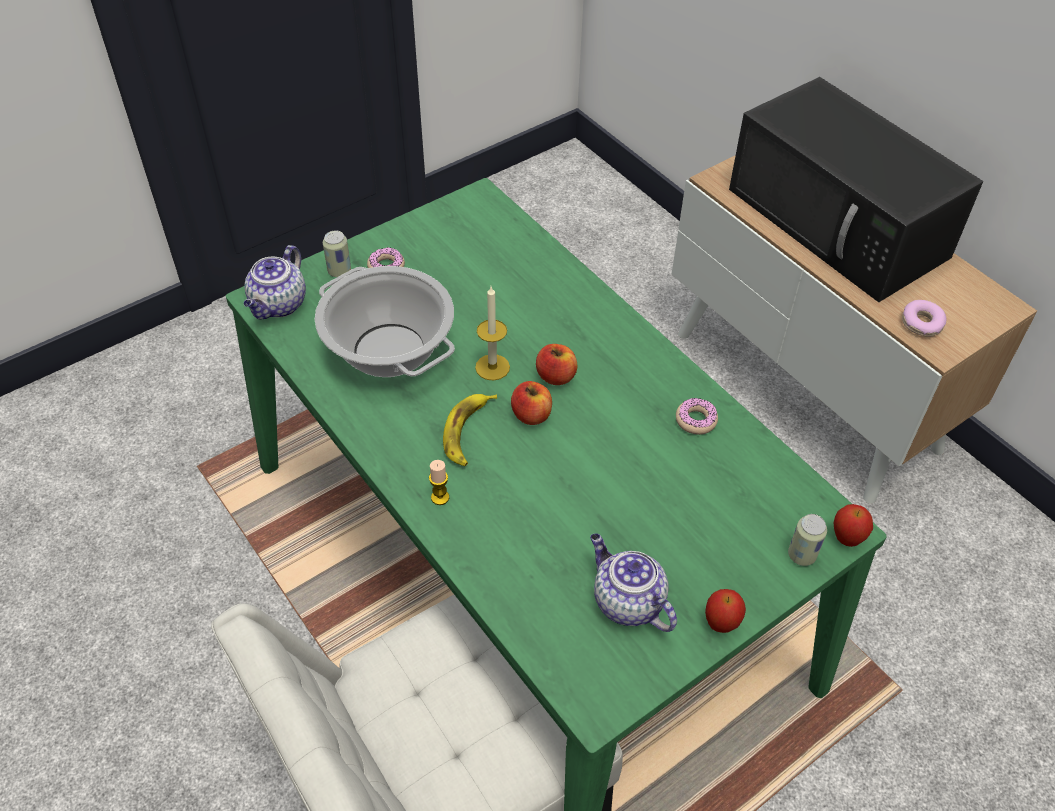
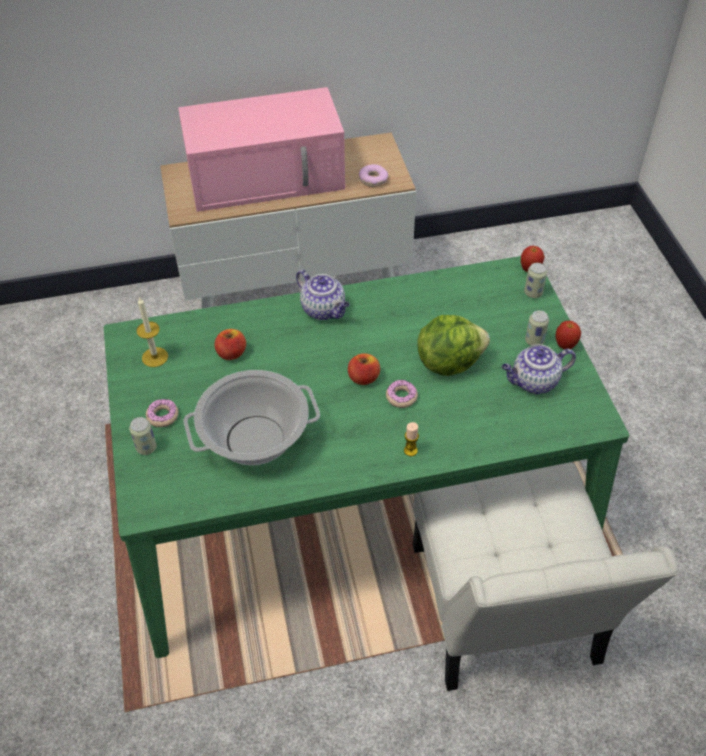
camera: 65 degrees left, 0 degrees up
teapot [244,245,306,320] -> teapot moved to [296,270,350,320]
banana [443,394,497,466] -> none
candle [475,287,510,380] -> candle moved to [136,297,168,367]
apple [536,344,578,385] -> apple moved to [215,329,246,360]
donut [676,398,718,435] -> donut moved to [386,380,418,408]
black microwave [729,77,983,302] -> pink microwave [178,87,345,212]
none -> lettuce [417,315,490,376]
none -> can [525,310,549,346]

